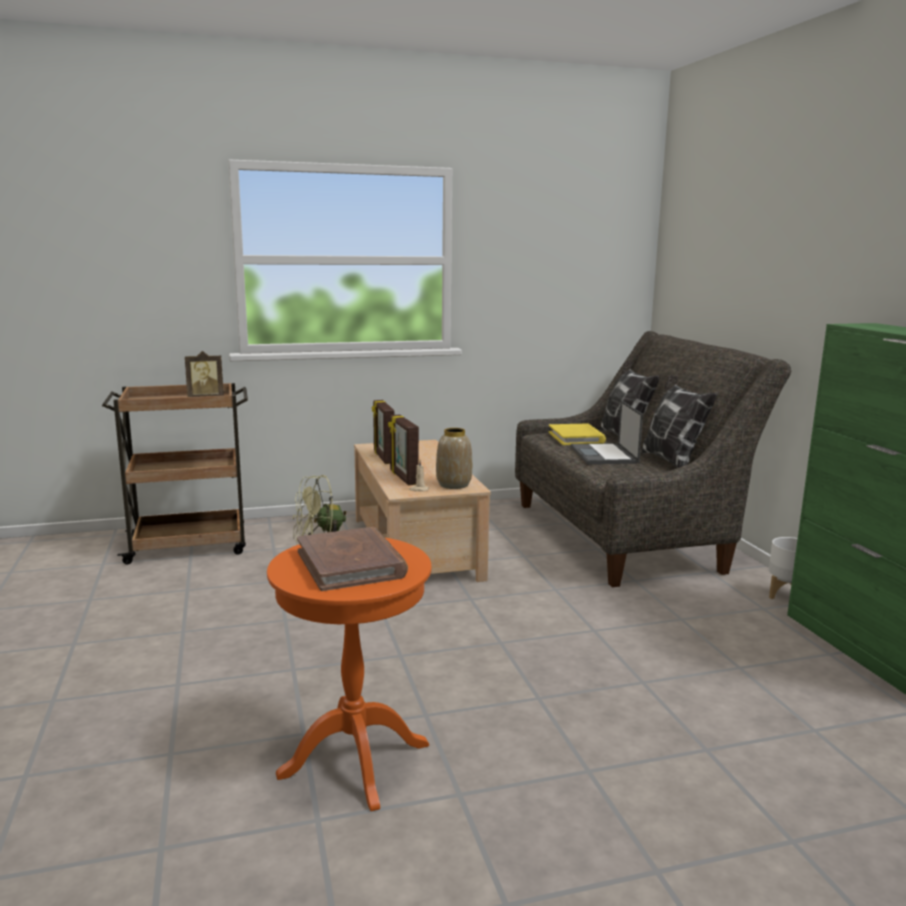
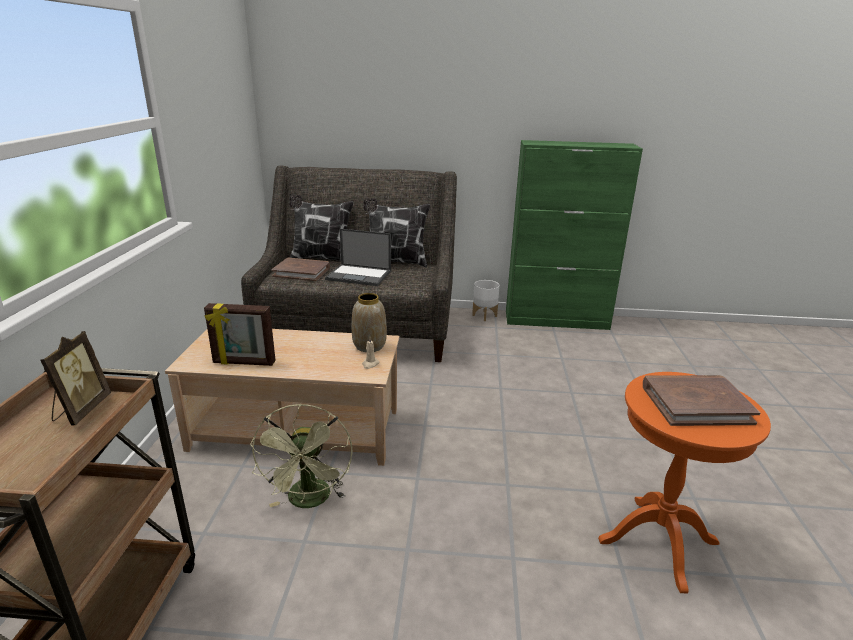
camera: 70 degrees left, 10 degrees up
picture frame [388,415,419,485] -> none
yellow book [548,424,606,445] -> brown book [271,258,330,281]

